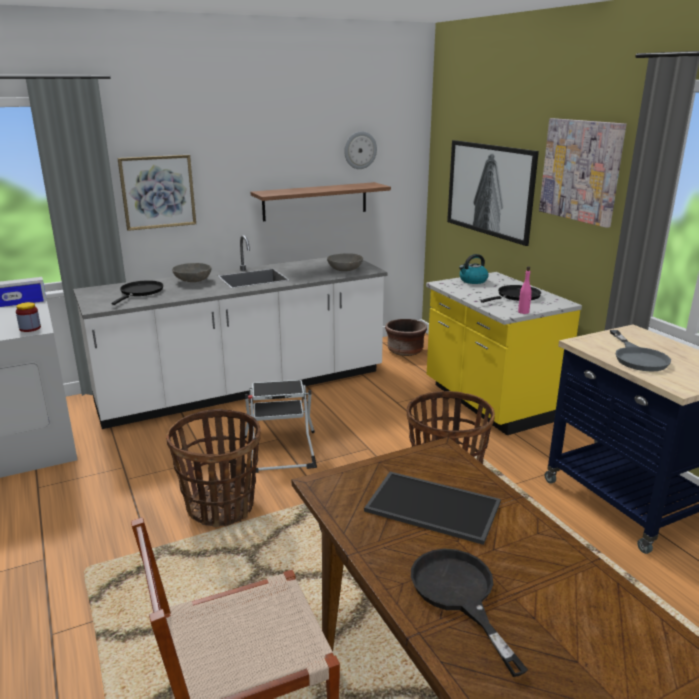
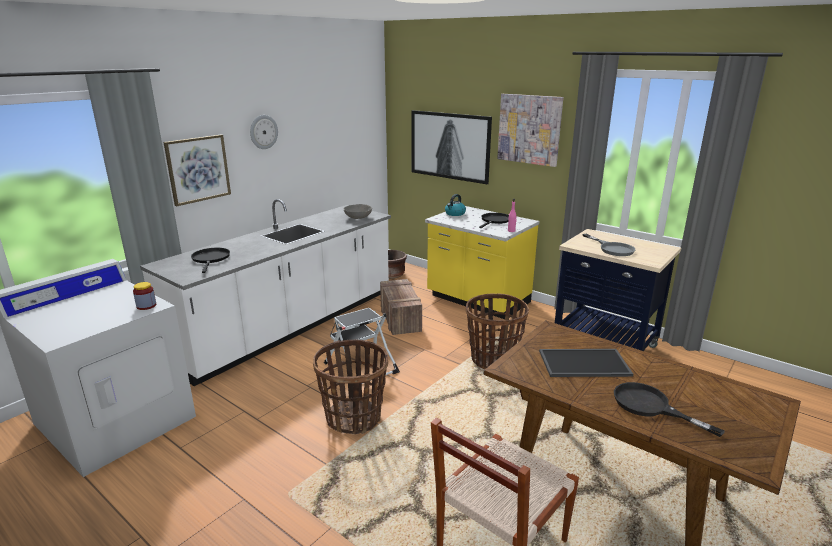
camera: 25 degrees left, 0 degrees up
grey bowl [172,263,212,282] -> none
shelf [251,182,391,221] -> none
wall clock [344,131,377,169] -> wall clock moved to [250,115,278,149]
none -> crate [380,279,422,335]

